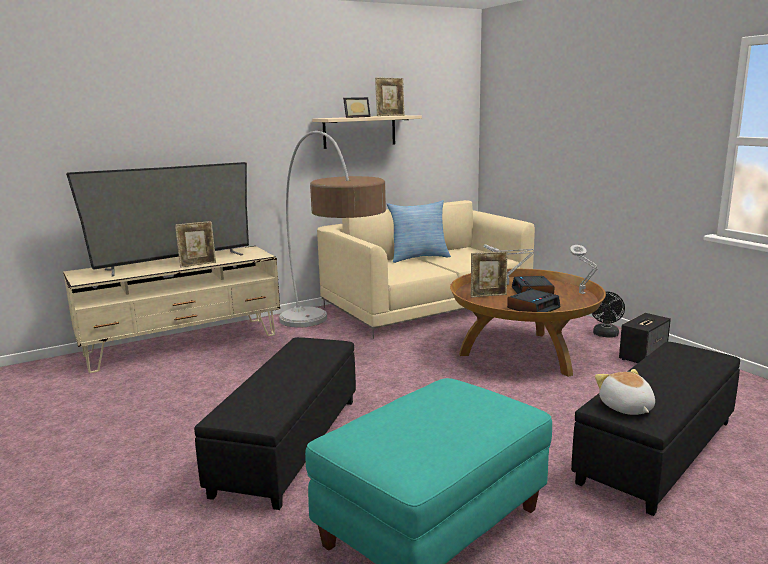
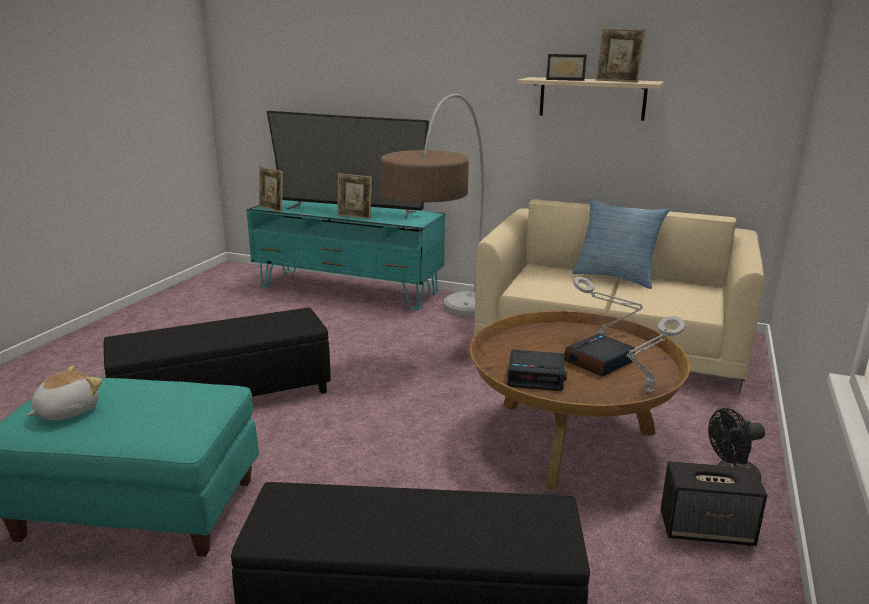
camera: 50 degrees right, 5 degrees up
beige tv stand [63,246,280,373] -> turquoise tv stand [247,200,445,310]
picture frame [471,251,508,298] -> picture frame moved to [259,166,283,212]
plush toy [595,369,655,415] -> plush toy moved to [27,365,102,420]

